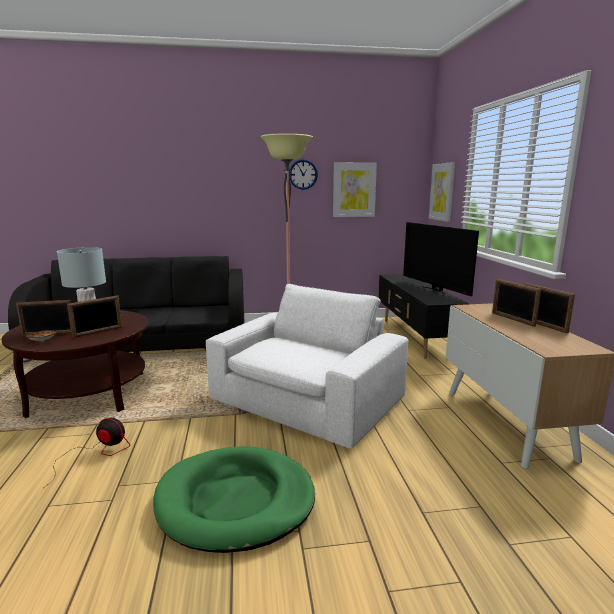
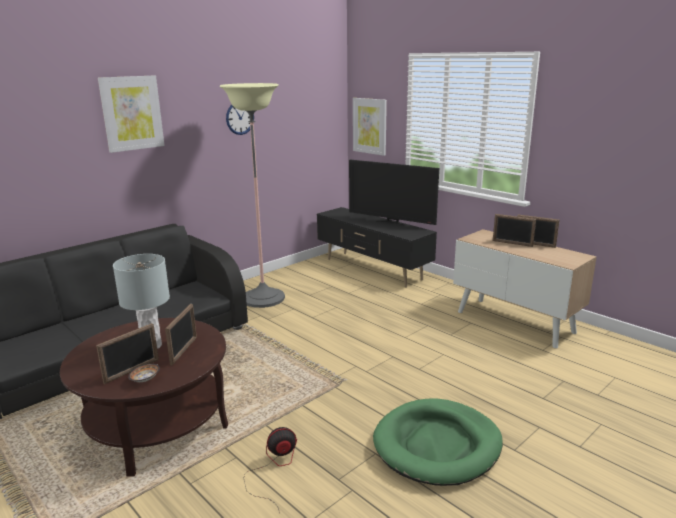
camera: 35 degrees left, 5 degrees up
white armchair [206,284,408,449] -> none
picture [333,162,377,217] -> picture moved to [98,75,165,153]

